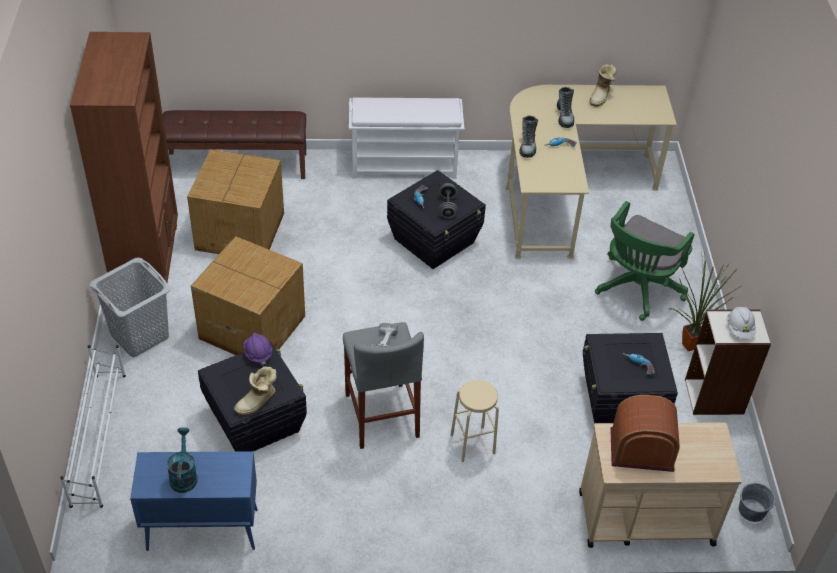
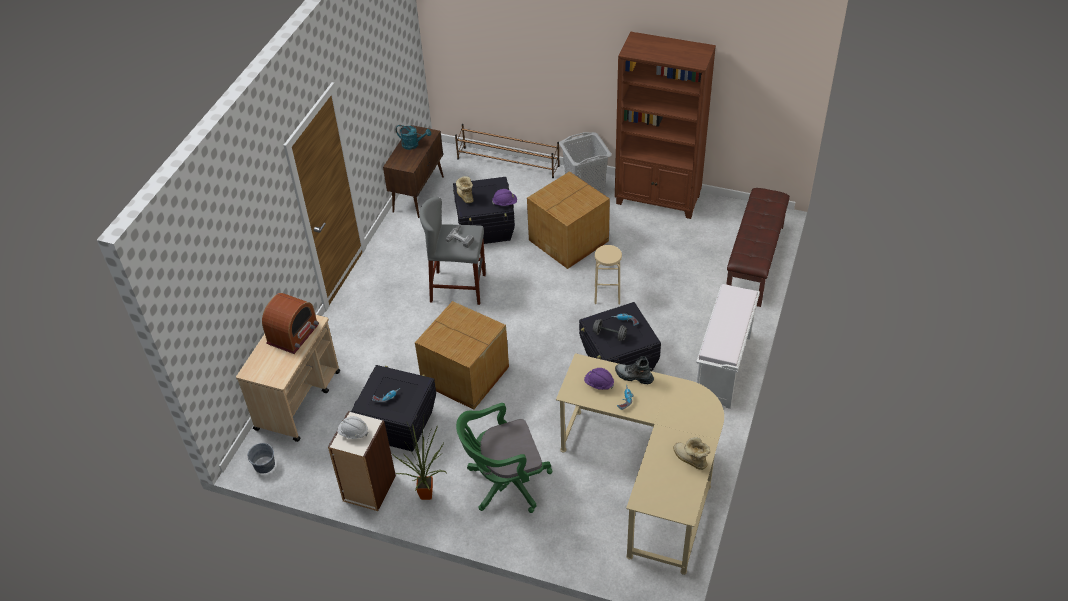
camera: 115 degrees right, 0 degrees up
white shoe rack [60,345,126,508] -> brown shoe rack [455,124,560,178]
blue cabinet [130,451,258,551] -> brown cabinet [383,125,444,218]
cardboard box [187,149,284,254] -> cardboard box moved to [415,301,509,410]
beige stool [451,380,499,462] -> beige stool moved to [594,245,622,305]
boot [557,87,574,128] -> none
green office chair [595,201,694,321] -> green office chair turned 75 degrees counterclockwise [456,403,552,513]
none -> purple hard hat [584,368,614,390]

